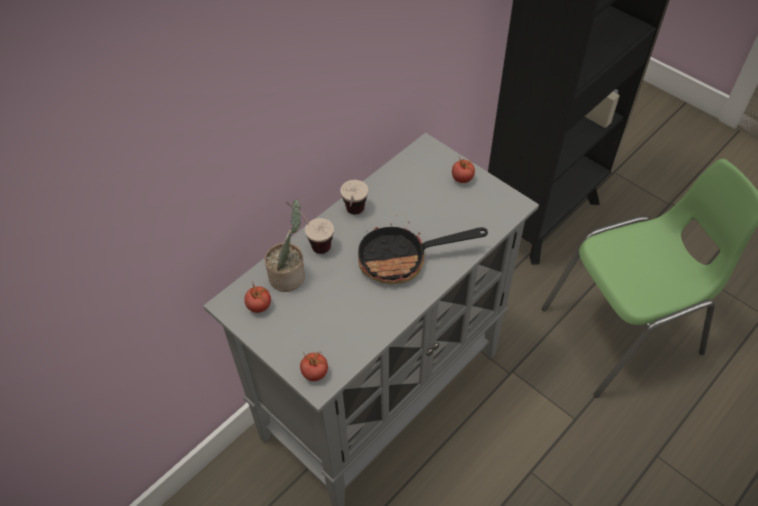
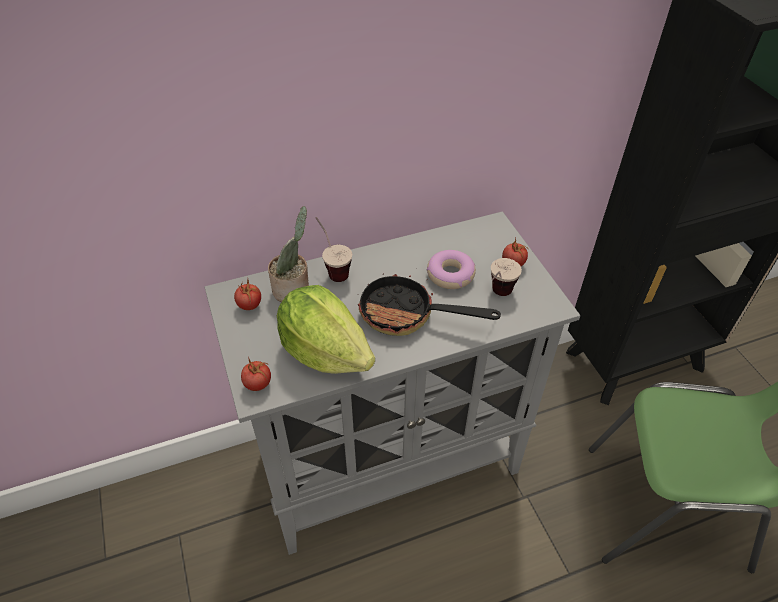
camera: 25 degrees right, 5 degrees down
cup [340,180,368,214] -> cup moved to [491,258,522,296]
none -> lettuce [277,285,375,374]
none -> donut [427,250,476,289]

